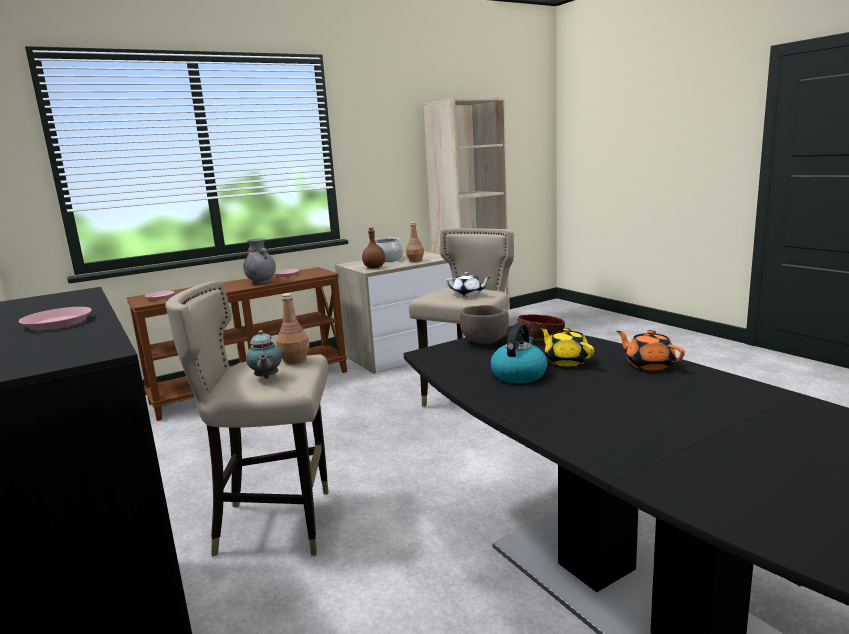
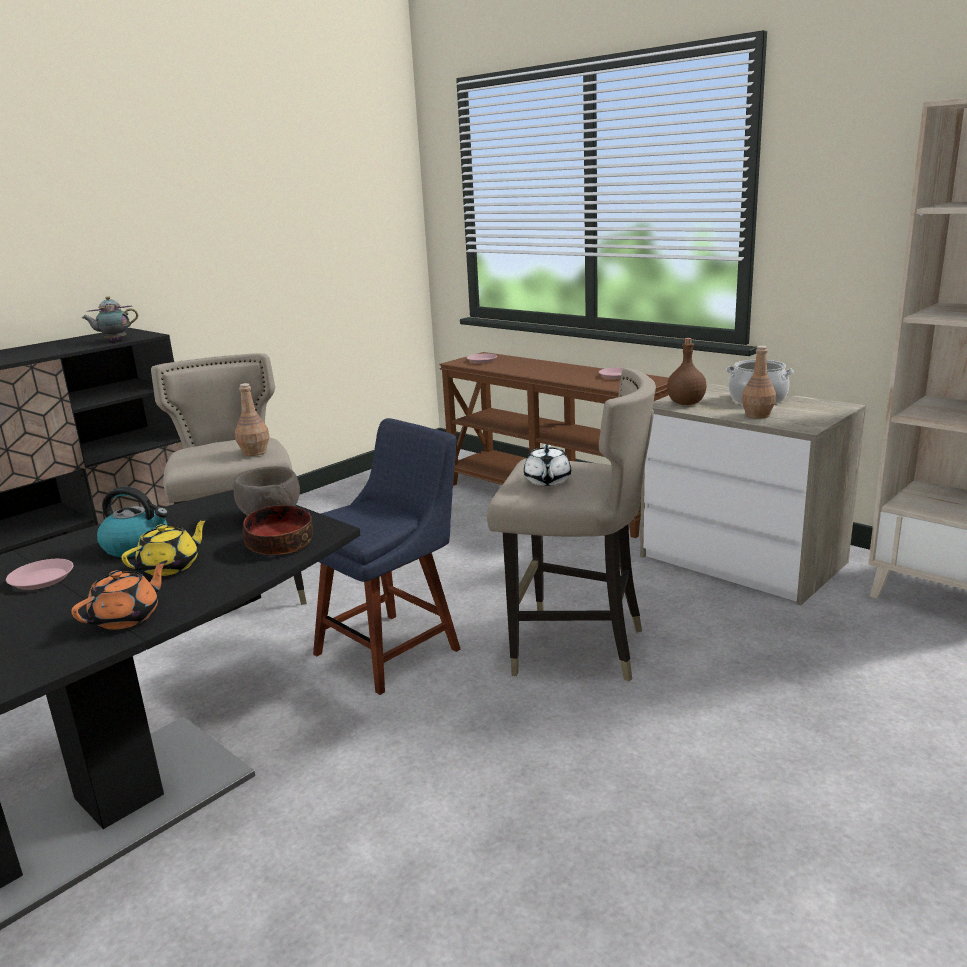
camera: 75 degrees right, 5 degrees up
pink plate [19,307,92,330] -> pink plate moved to [6,559,74,590]
grey vase [243,238,276,284] -> none
teapot [246,330,282,379] -> teapot moved to [82,296,138,341]
none -> blue chair [313,418,460,695]

